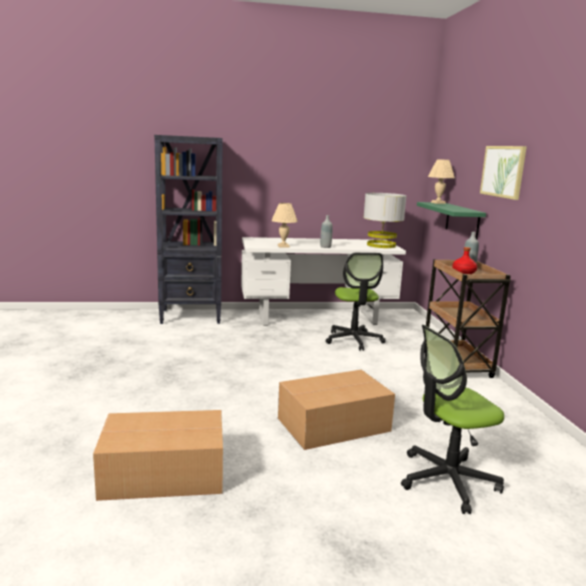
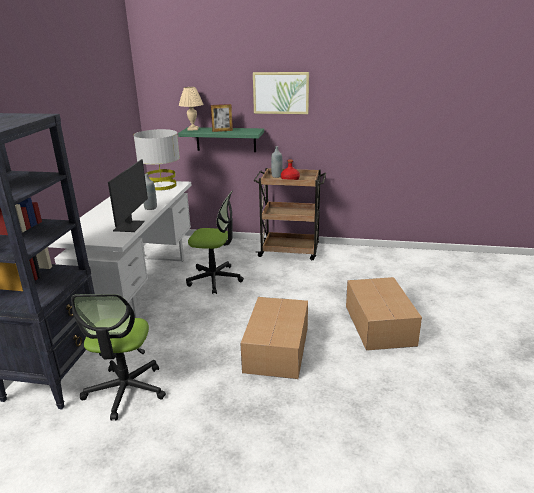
camera: 70 degrees left, 10 degrees up
cardboard box [93,410,223,501] -> cardboard box moved to [240,297,308,379]
beige table lamp [271,203,298,248] -> monitor [108,159,148,232]
office chair [401,325,504,514] -> office chair moved to [71,294,166,420]
none -> picture frame [211,104,233,132]

